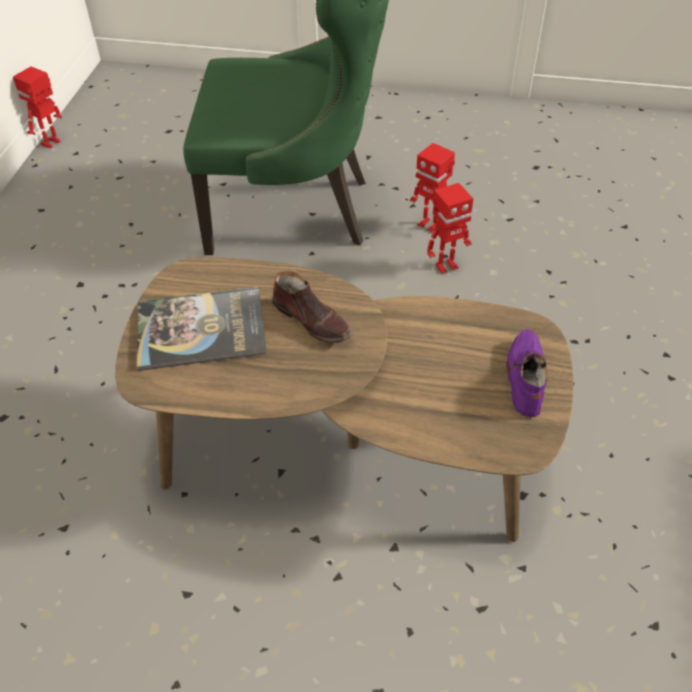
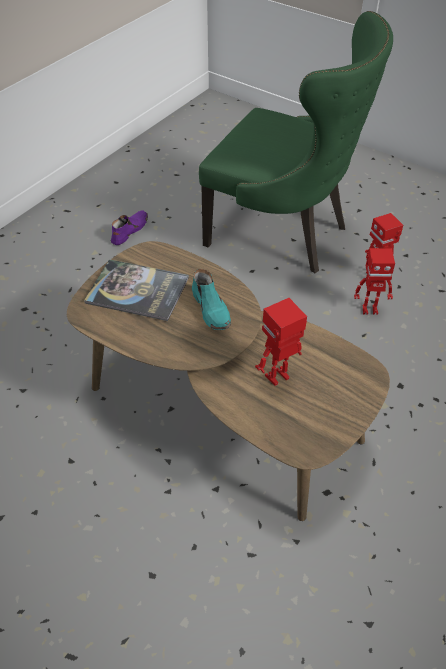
camera: 25 degrees right, 0 degrees up
toy robot [13,67,62,148] -> toy robot moved to [255,298,307,386]
brown shoe [272,271,353,343] -> turquoise shoe [192,269,231,330]
purple shoe [506,329,548,417] -> purple shoe moved to [111,211,148,245]

